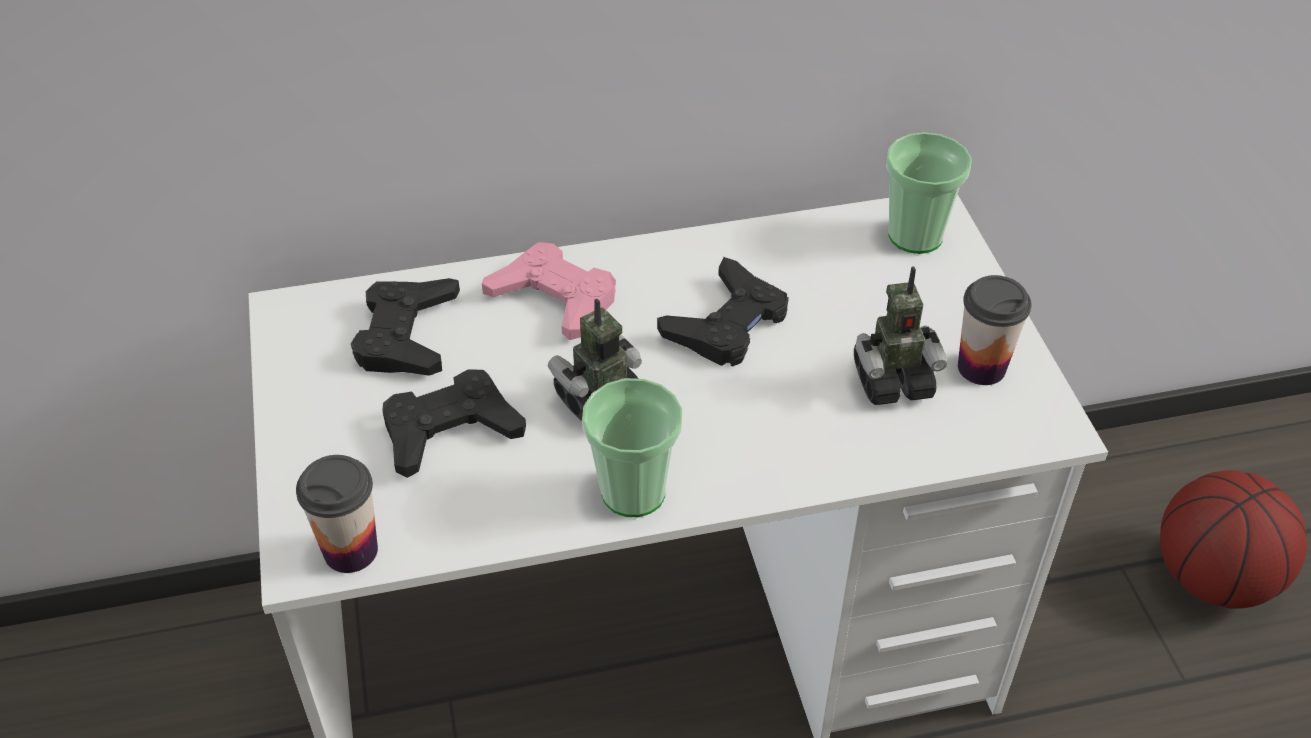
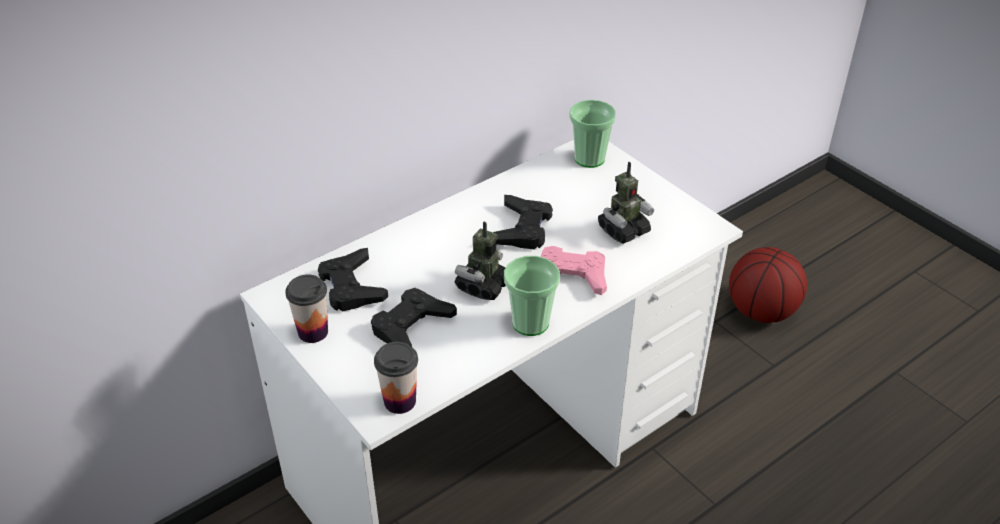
camera: 25 degrees left, 5 degrees down
pink game controller [482,242,616,340] -> pink game controller moved to [541,246,607,295]
cup [958,275,1031,385] -> cup moved to [285,274,328,343]

